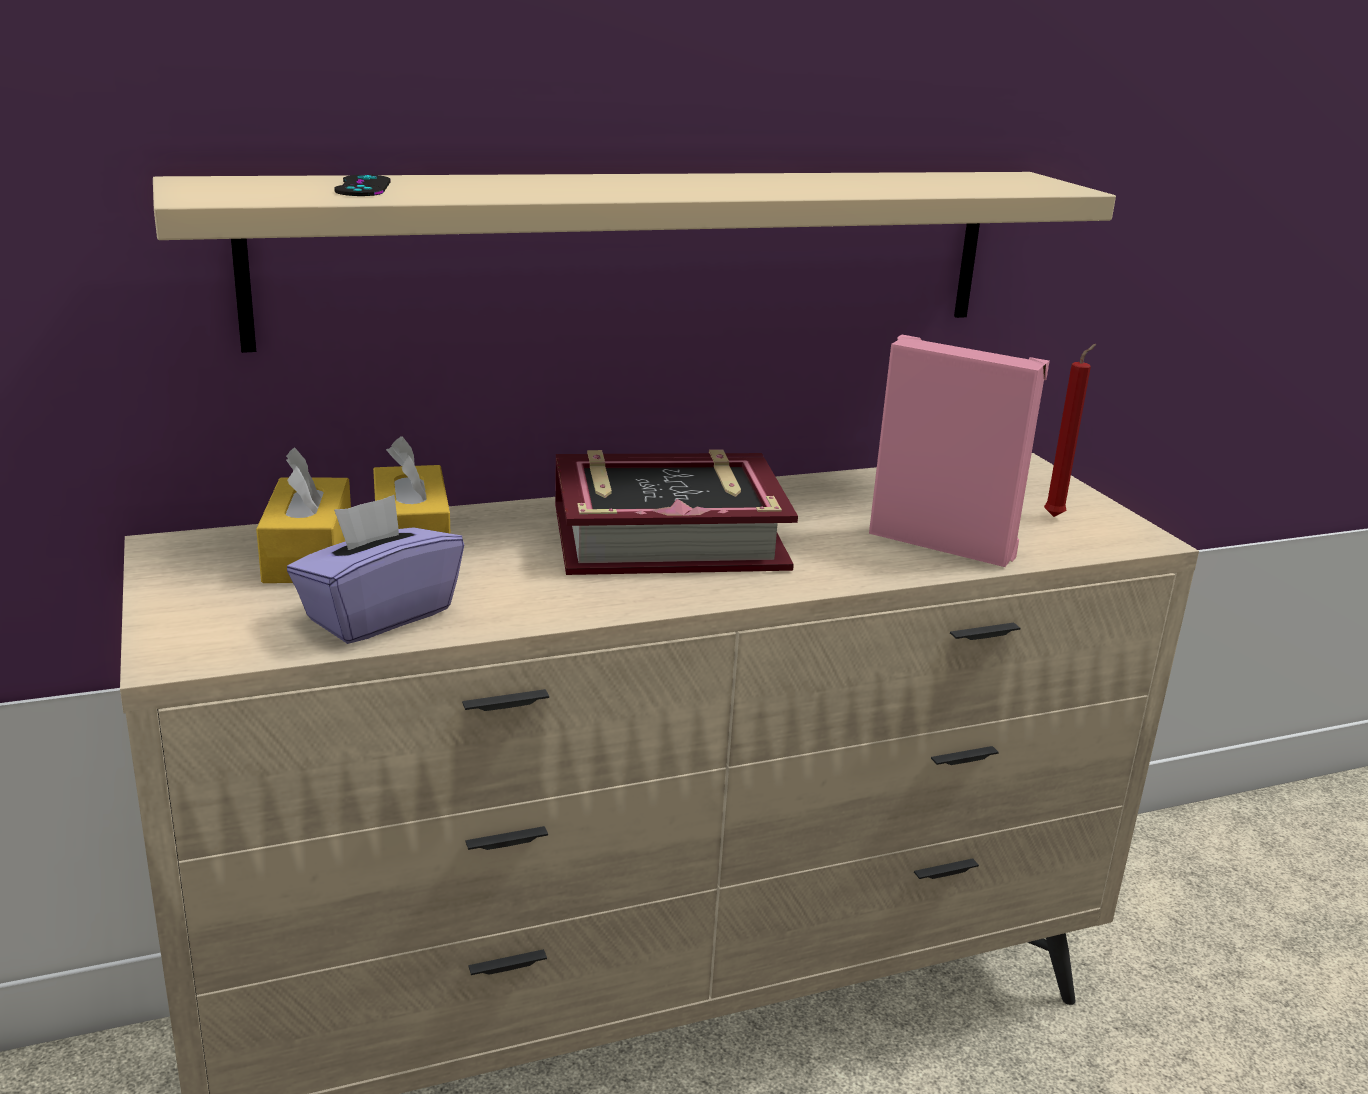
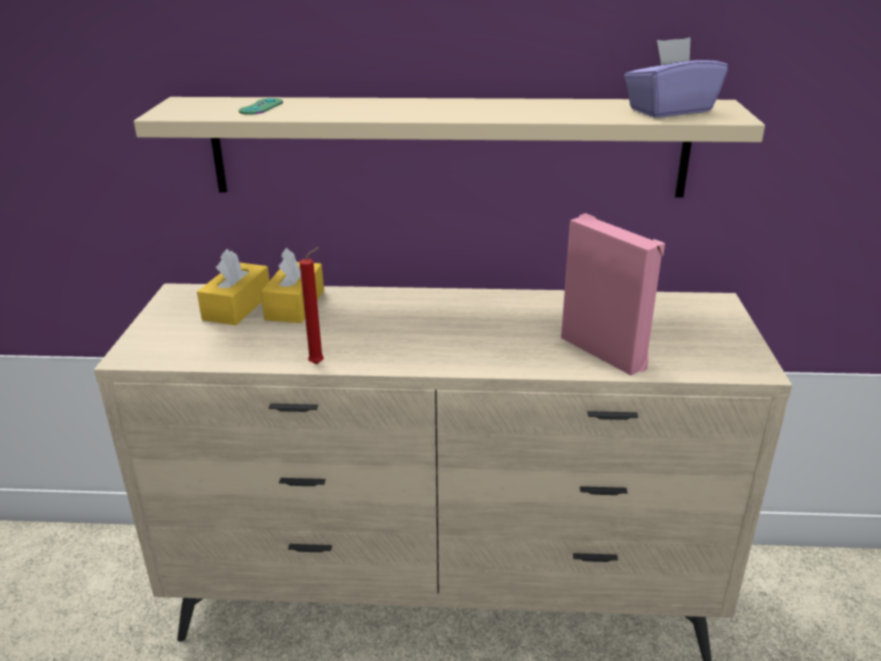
camera: 25 degrees right, 5 degrees up
purple tissue box [287,495,464,644] -> purple tissue box moved to [624,37,728,118]
black game controller [334,175,391,196] -> green game controller [239,98,283,115]
book [555,450,798,575] -> none
red candle [1044,344,1096,517] -> red candle moved to [300,247,324,364]

